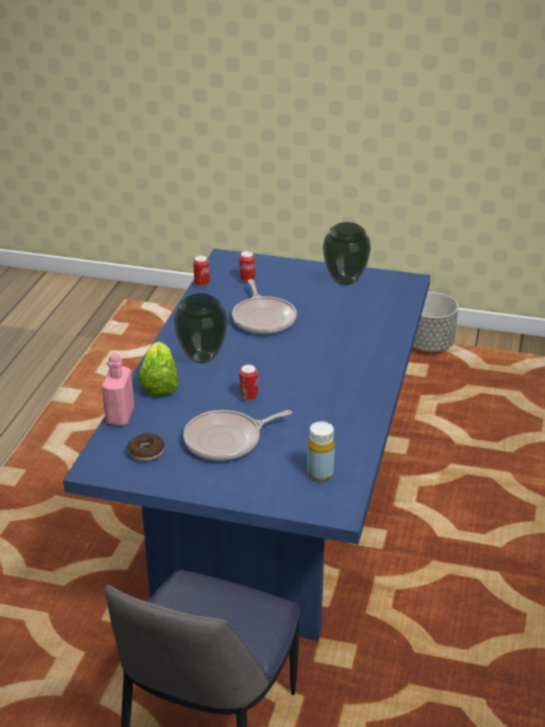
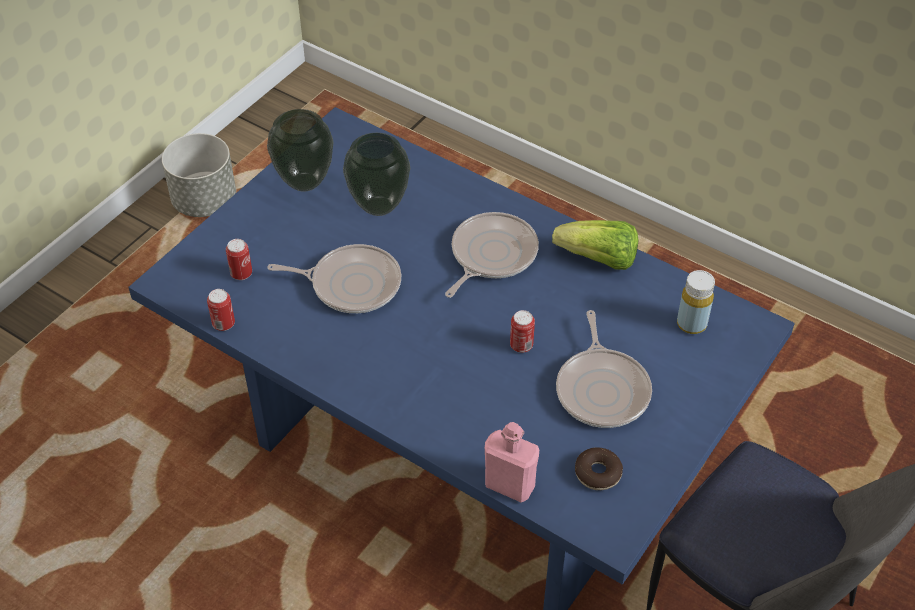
camera: 70 degrees left, 15 degrees up
lettuce [138,341,179,397] -> lettuce moved to [552,220,638,270]
vase [174,293,228,363] -> vase moved to [343,133,410,216]
none -> frying pan [445,212,539,298]

